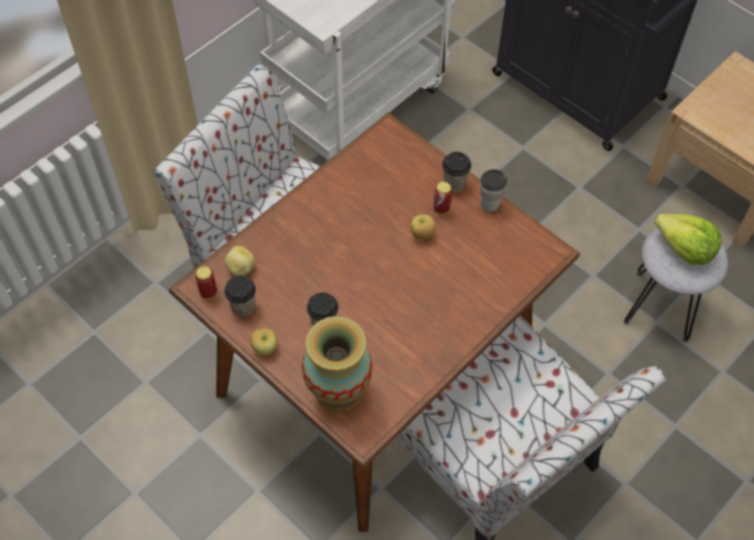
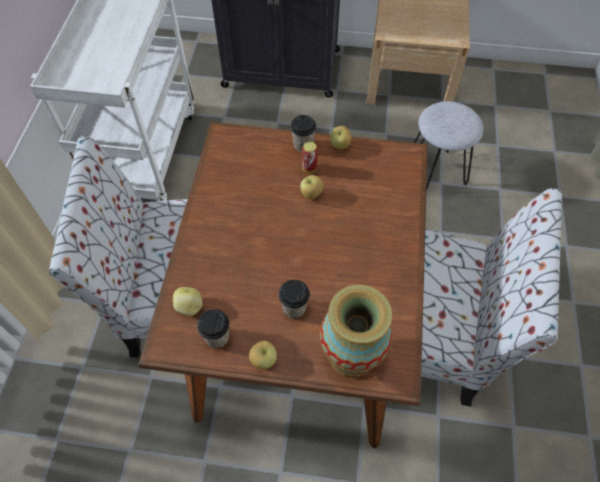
camera: 35 degrees left, 0 degrees up
can [195,266,217,299] -> none
cup [480,169,507,212] -> apple [330,126,351,149]
lettuce [654,214,721,265] -> none

